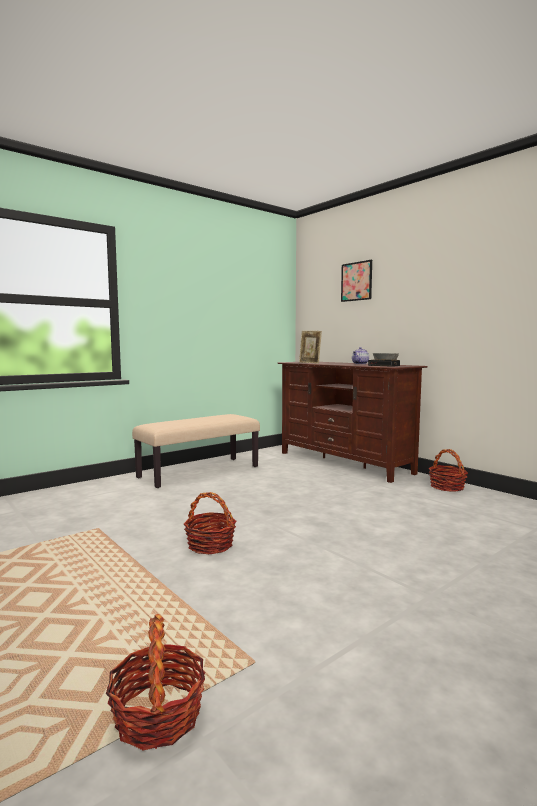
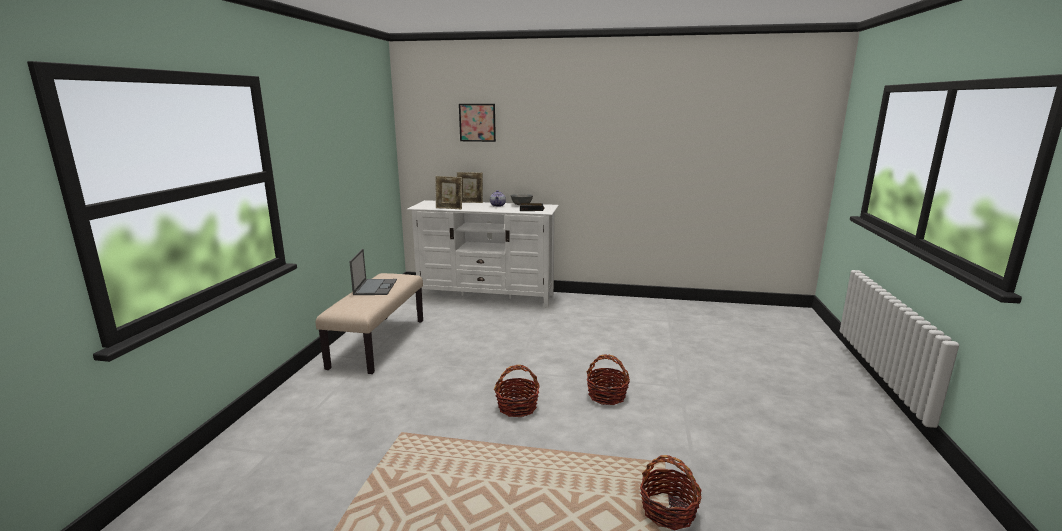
camera: 40 degrees left, 10 degrees up
brown tv stand [278,362,428,483] -> white tv stand [407,200,559,308]
basket [428,449,468,492] -> basket moved to [586,355,630,405]
none -> laptop [349,249,397,295]
none -> picture frame [457,172,483,203]

